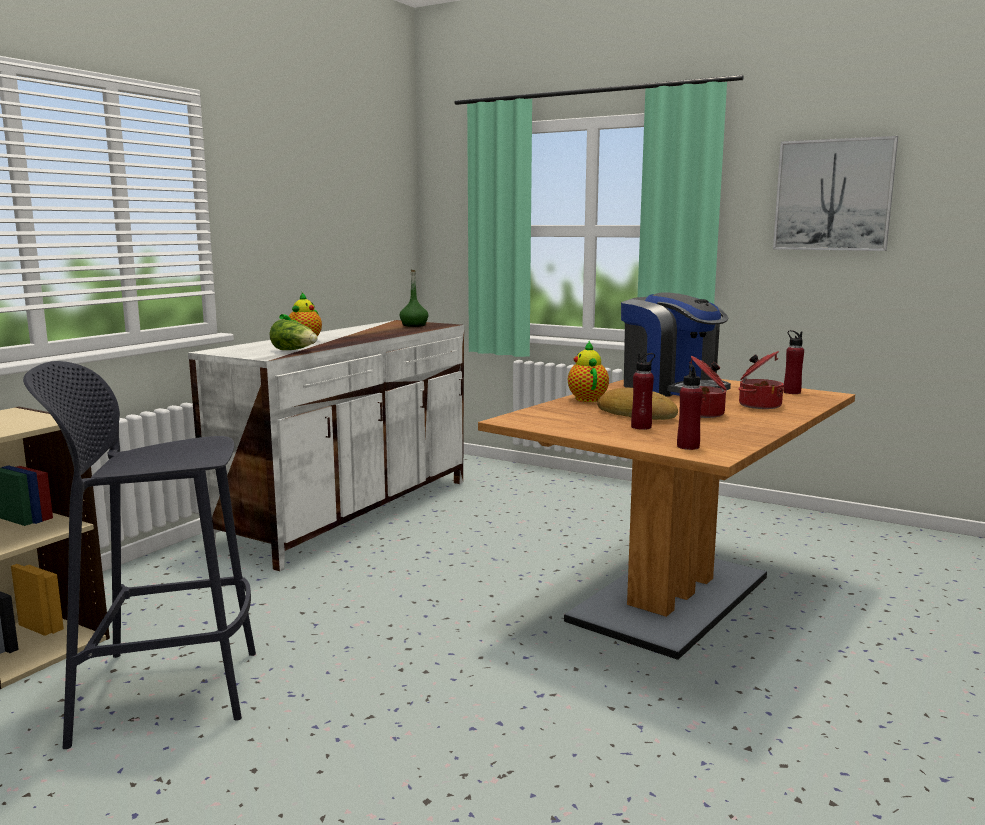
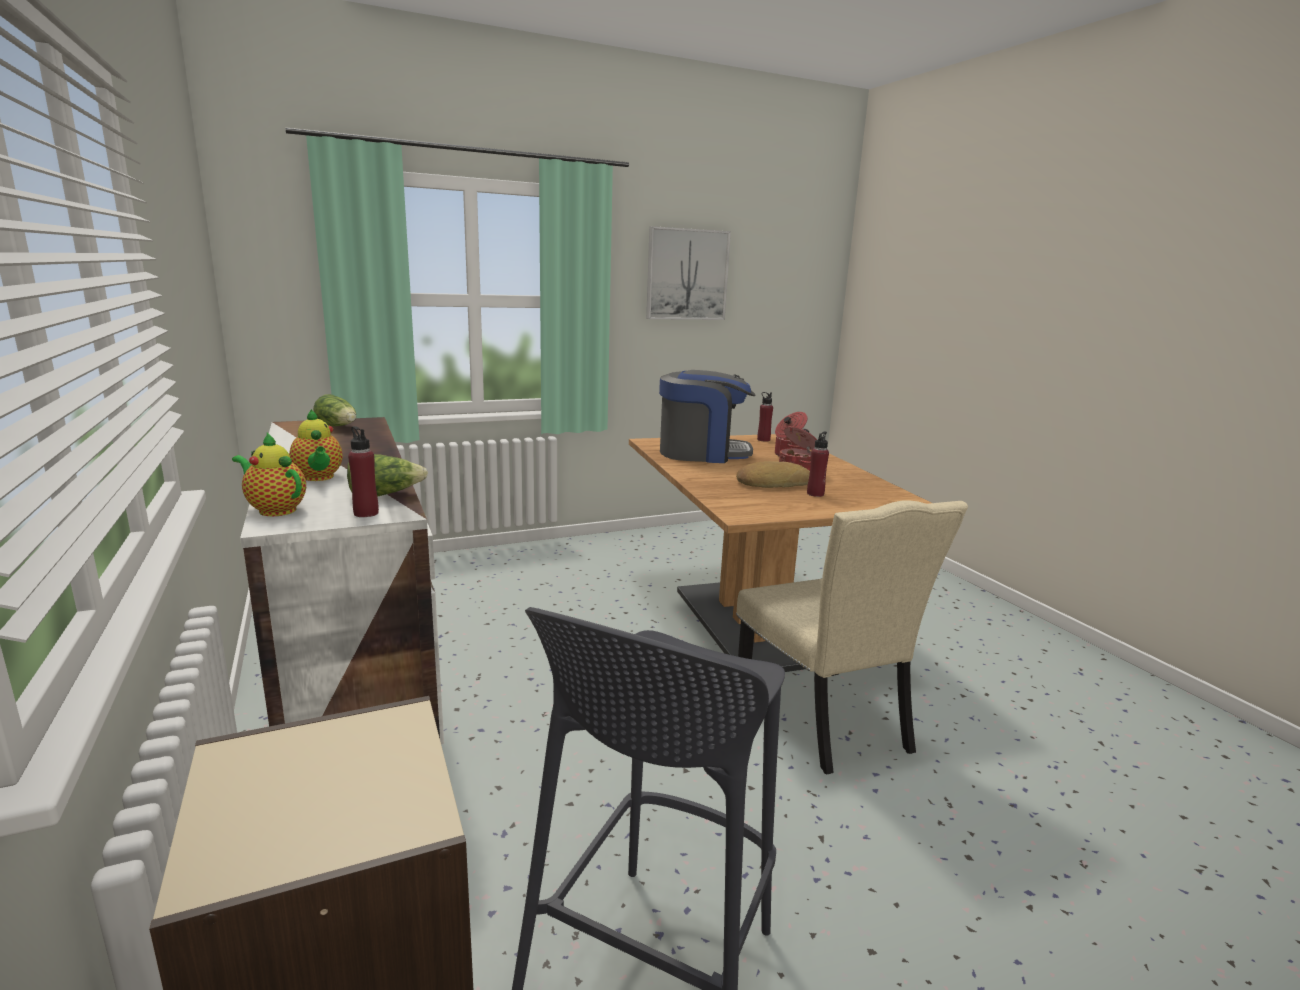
camera: 55 degrees left, 5 degrees up
green bottle [400,270,428,327] -> lettuce [313,394,356,426]
teapot [568,341,609,402] -> teapot moved to [232,432,306,516]
red bottle [677,364,703,450] -> red bottle moved to [348,426,379,517]
none -> beige chair [736,501,968,774]

